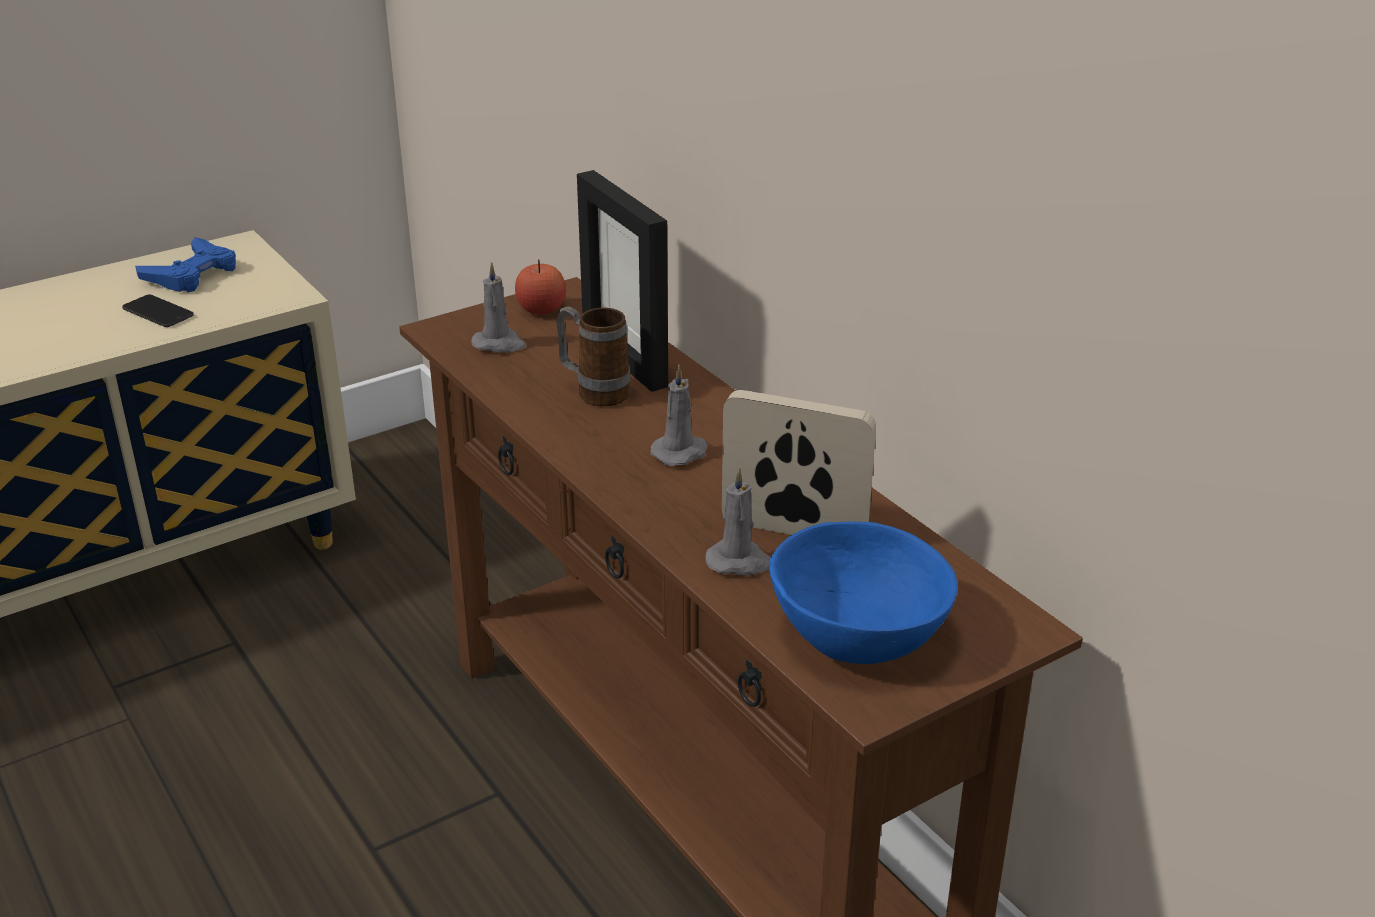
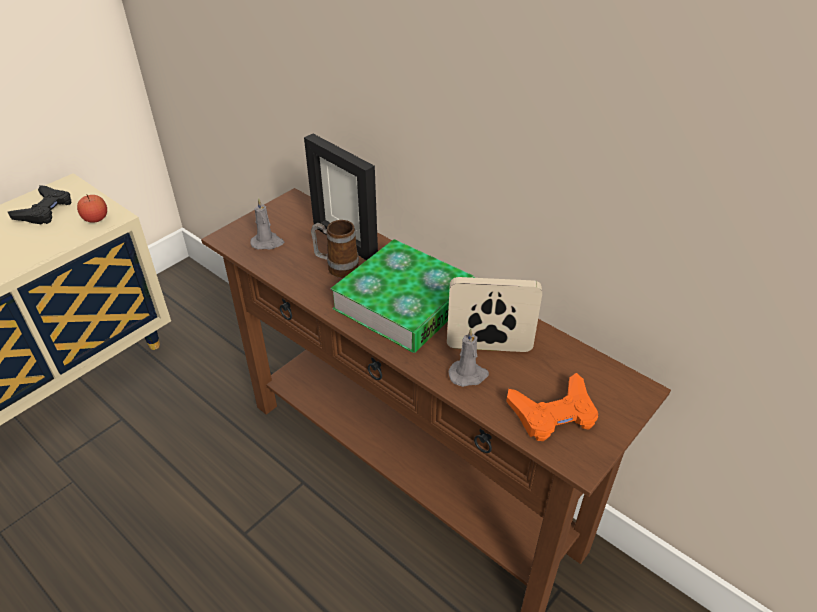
camera: 15 degrees left, 10 degrees up
phone [122,295,194,327] -> none
blue game controller [135,237,236,293] -> black game controller [8,185,71,225]
apple [515,259,566,314] -> apple moved to [77,194,107,223]
grey candle [651,365,708,466] -> book [330,239,476,353]
blue bowl [769,522,958,664] -> orange game controller [506,373,598,441]

